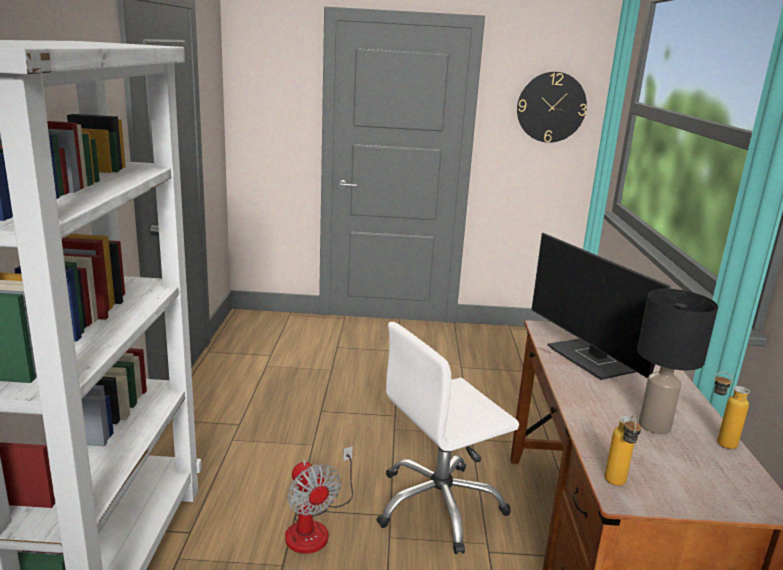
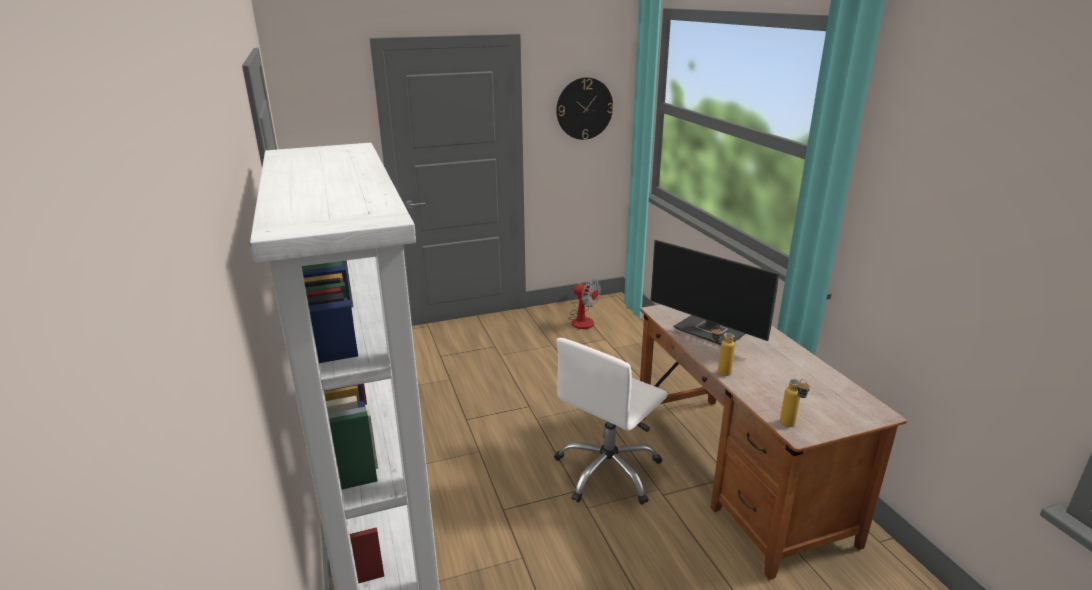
camera: 20 degrees left, 5 degrees up
fan [285,446,353,554] -> fan moved to [569,279,601,329]
black table lamp [637,289,718,434] -> none
bottle [714,372,750,449] -> bottle moved to [711,326,735,376]

